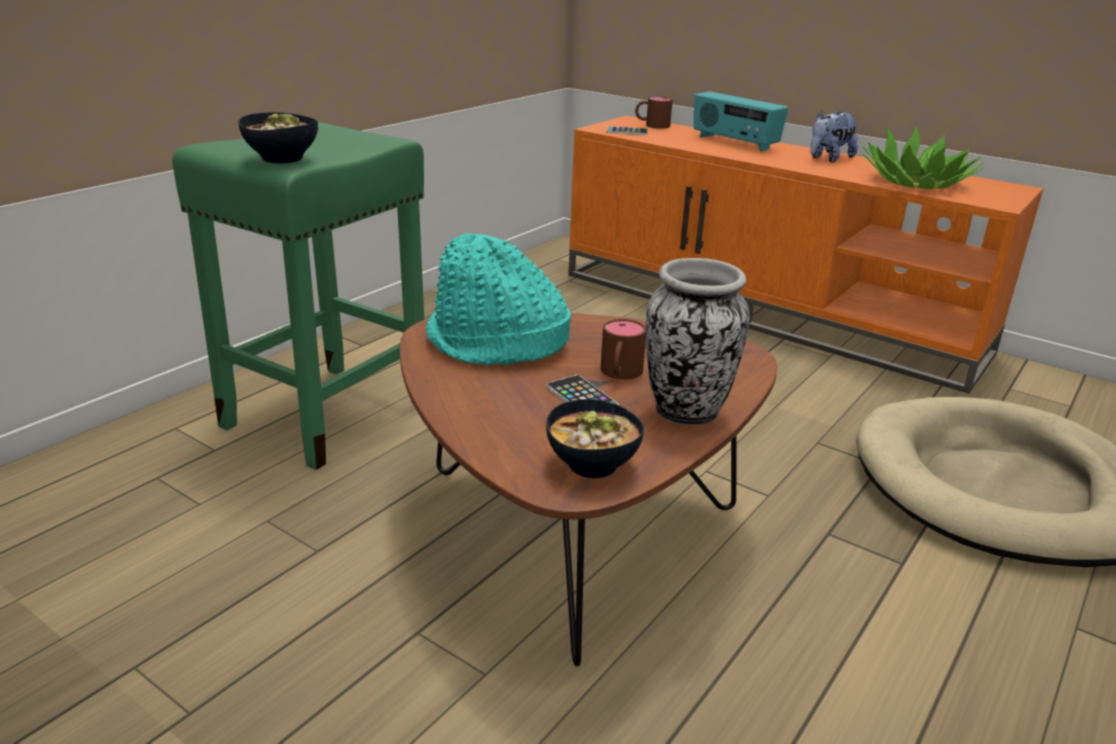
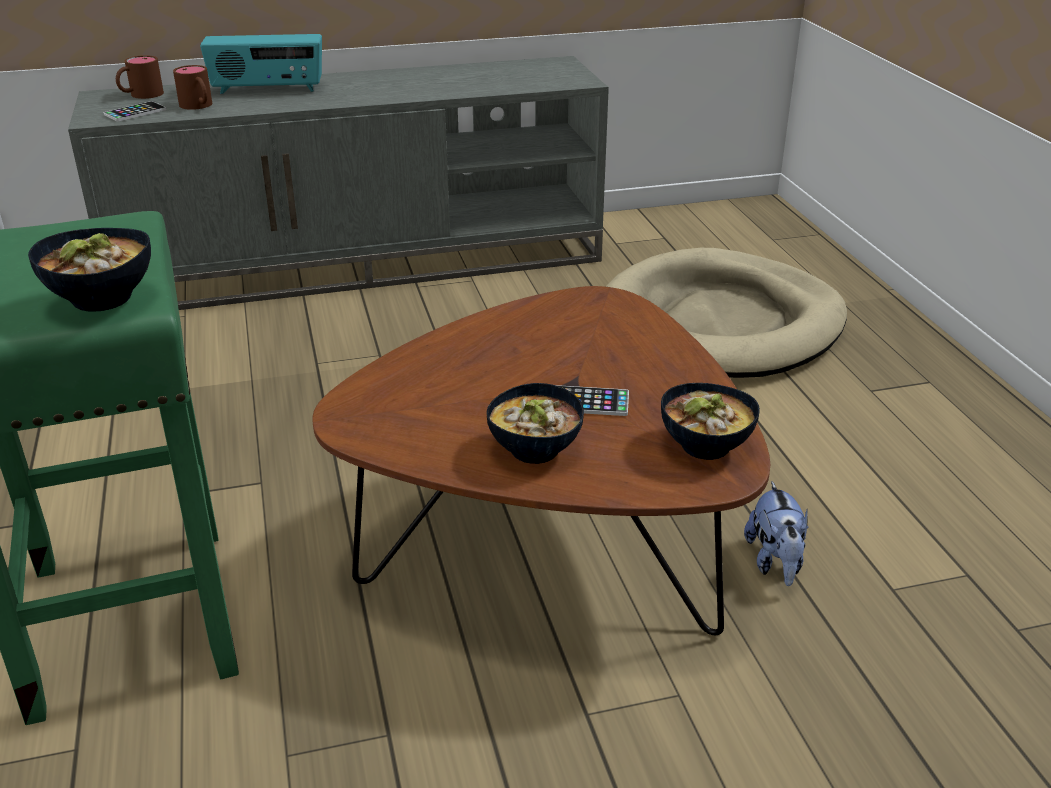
camera: 50 degrees left, 5 degrees up
turquoise hat [426,233,571,365] -> none
orange tv stand [568,116,1044,394] -> grey tv stand [68,56,609,310]
brown mug [600,319,646,380] -> brown mug moved to [173,65,212,110]
vase [646,258,750,425] -> none
plush toy [810,110,858,162] -> plush toy moved to [744,482,808,586]
potted plant [863,126,984,189] -> none
none -> bowl [486,383,584,464]

